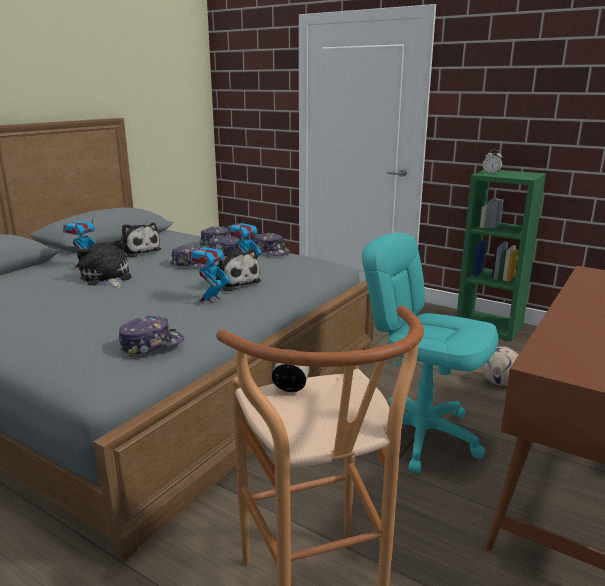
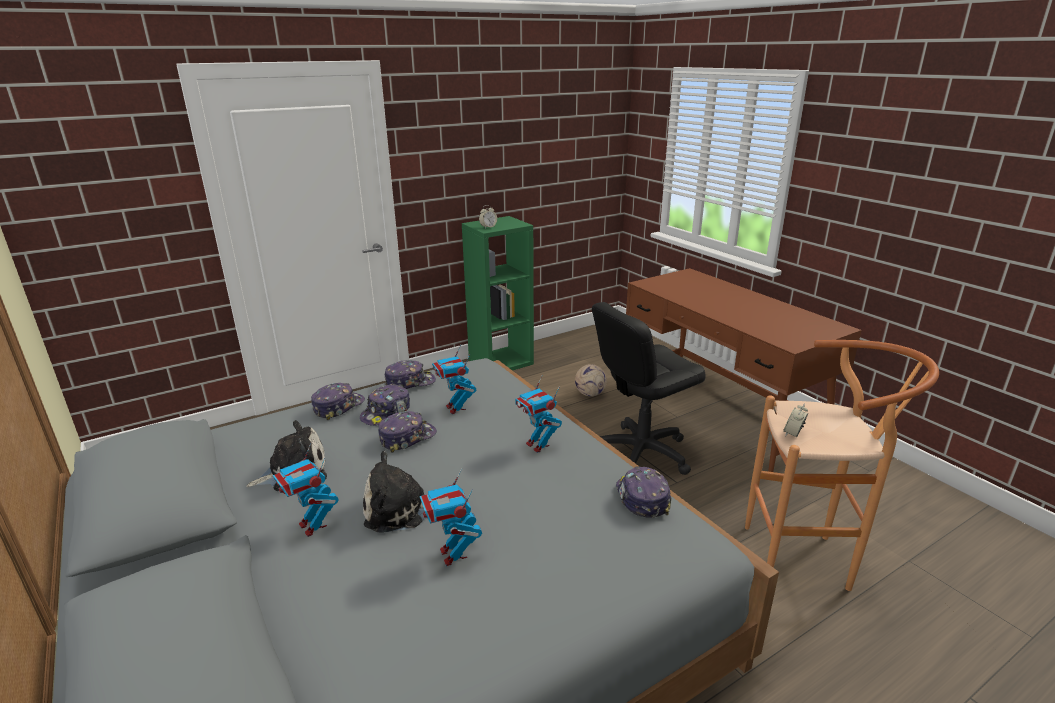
camera: 65 degrees left, 5 degrees up
plush toy [210,249,261,291] -> none
turquoise office chair [362,233,498,473] -> black office chair [592,302,706,475]
none -> toy robot [420,468,482,566]

